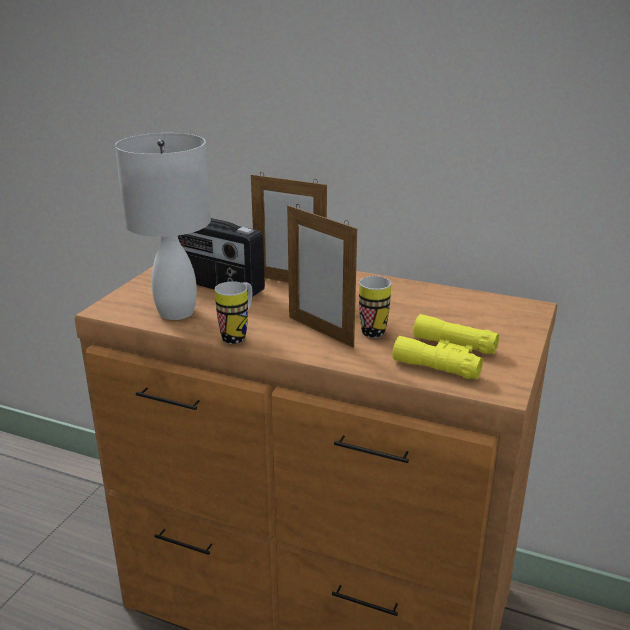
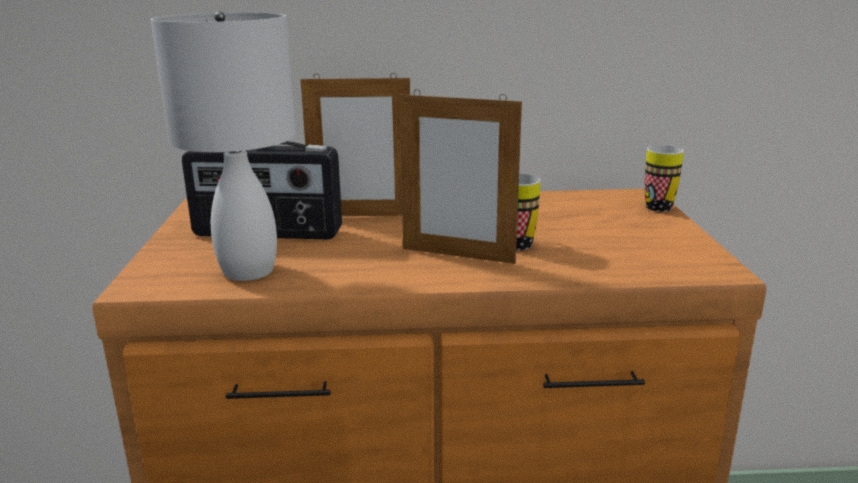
camera: 25 degrees left, 5 degrees down
mug [215,281,252,344] -> mug moved to [645,145,684,212]
yellow binoculars [392,314,499,379] -> none

